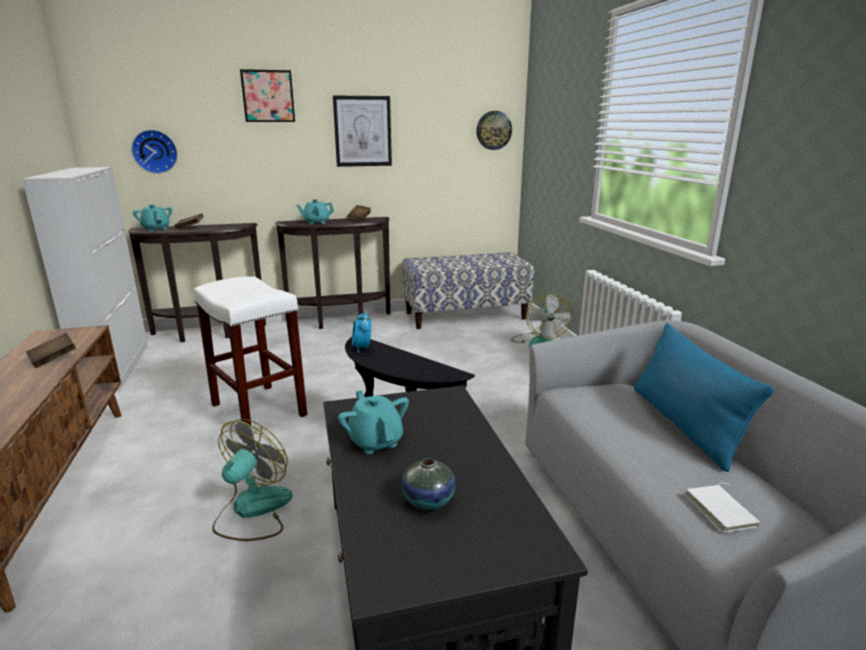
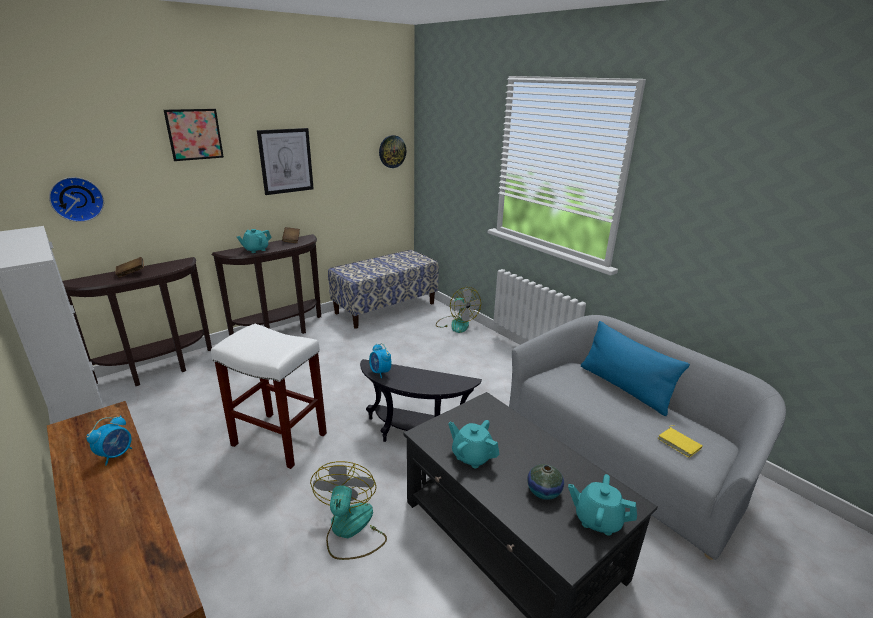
camera: 25 degrees left, 5 degrees up
brown book [26,333,76,368] -> alarm clock [87,416,132,466]
turquoise teapot [133,204,172,231] -> turquoise teapot moved to [568,474,637,536]
white book [685,482,760,532] -> yellow book [658,425,703,458]

